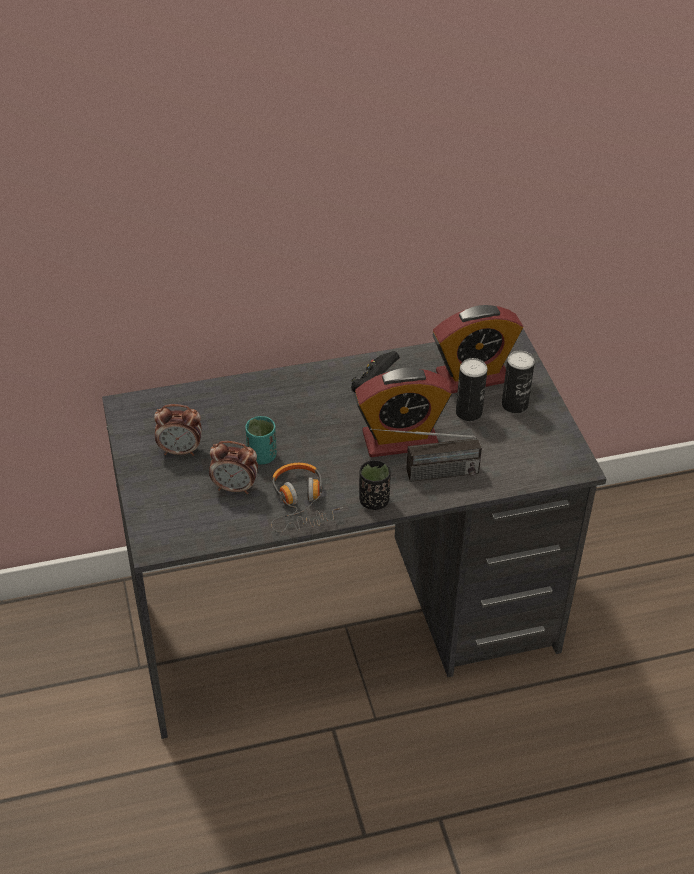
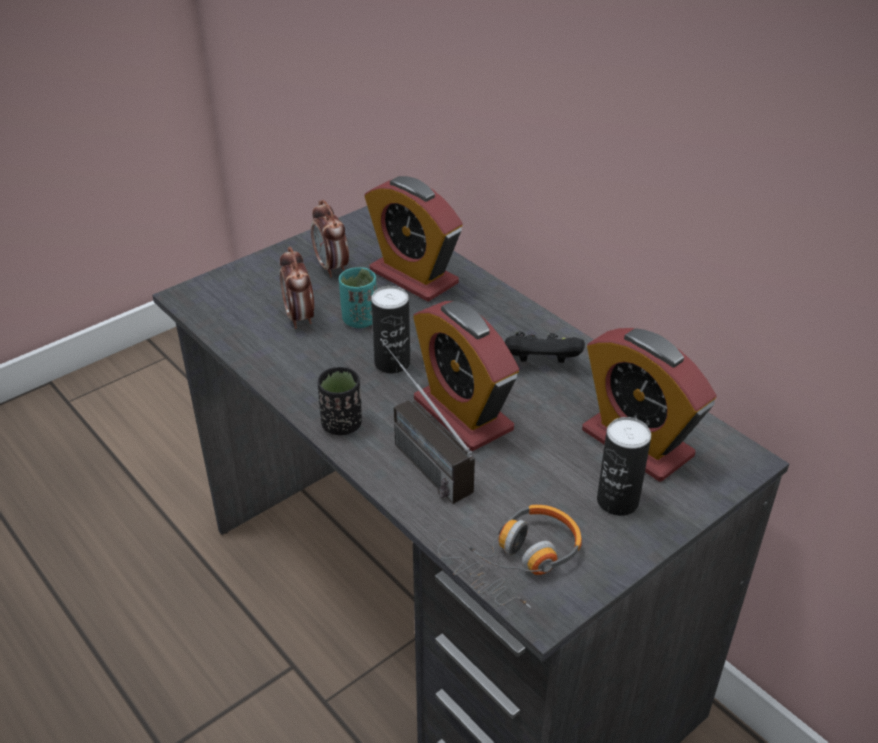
camera: 65 degrees right, 5 degrees down
headphones [271,463,344,532] -> headphones moved to [437,505,582,609]
can [456,358,487,421] -> can moved to [371,286,410,374]
none -> alarm clock [364,176,463,302]

